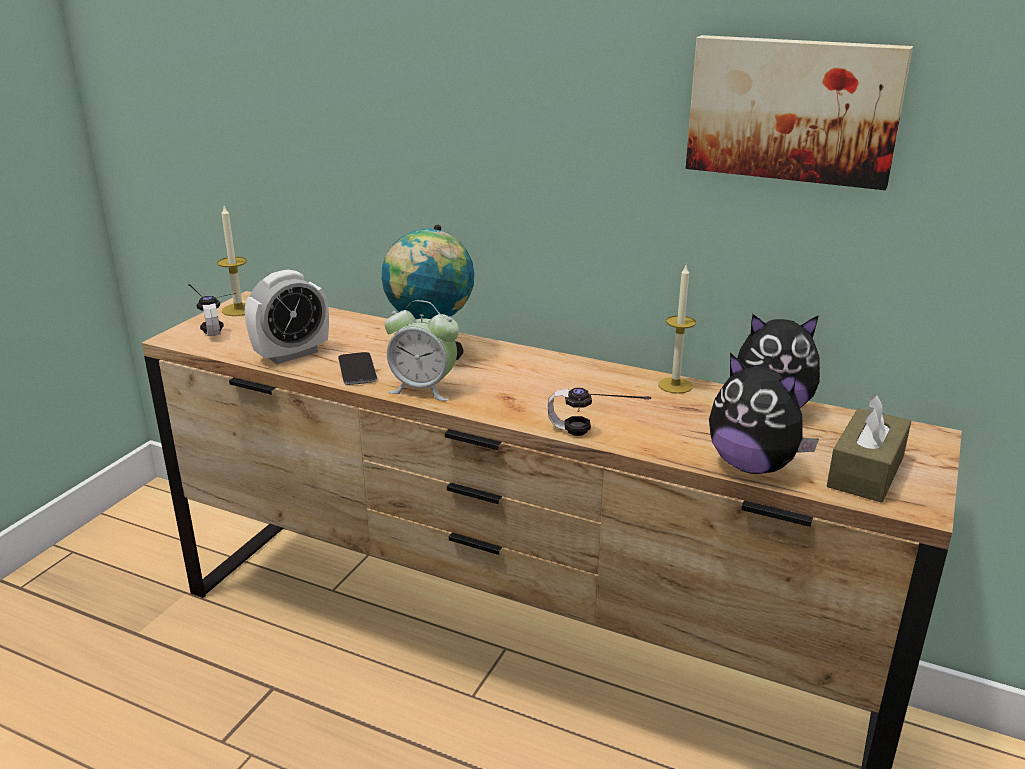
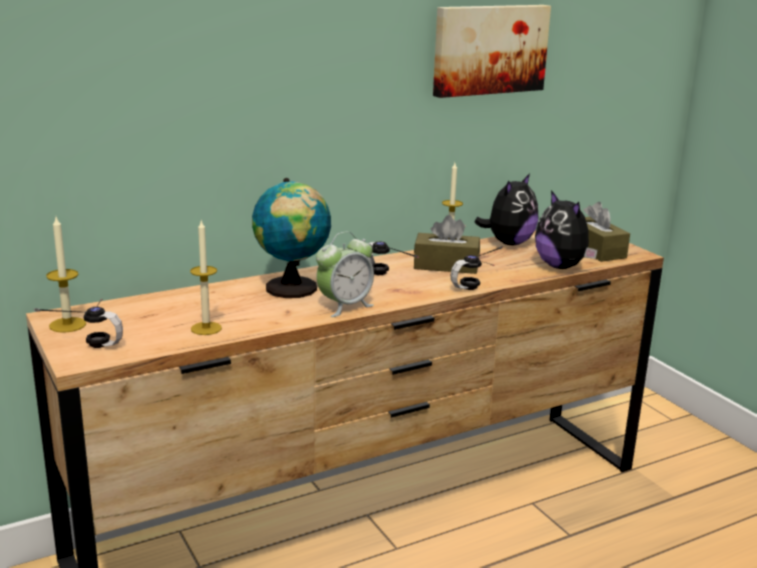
camera: 55 degrees left, 5 degrees down
alarm clock [245,270,329,364] -> candle [190,220,222,335]
phone [338,352,377,385] -> none
plush toy [709,352,819,474] -> plush toy turned 75 degrees clockwise [535,190,598,269]
none -> headphones [368,242,419,275]
none -> brown tissue box [414,215,480,274]

